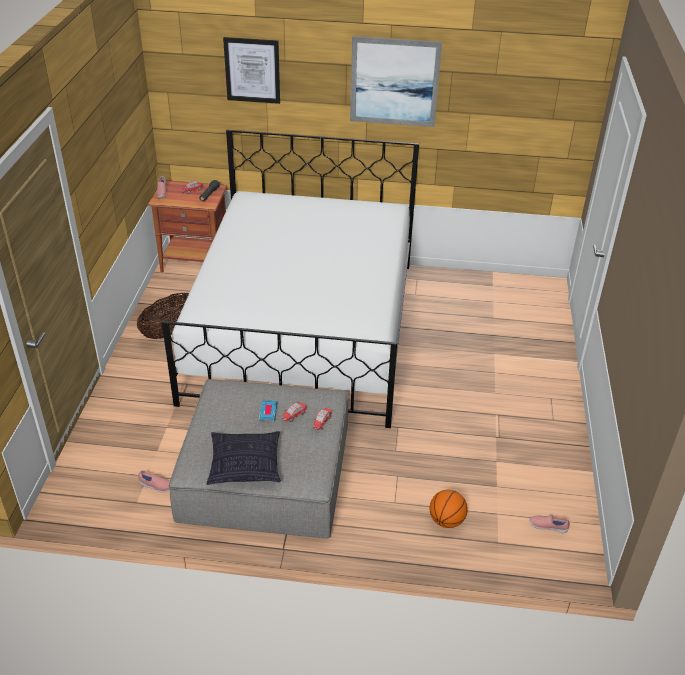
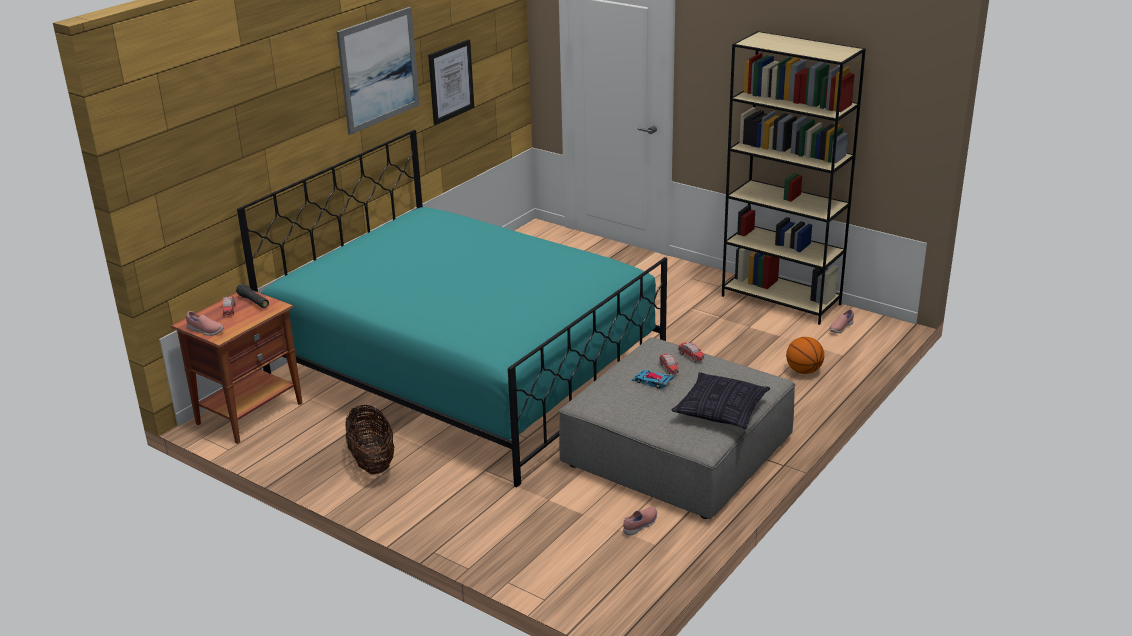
camera: 60 degrees left, 10 degrees down
white bed [162,130,419,428] -> turquoise bed [237,130,667,487]
picture [223,37,280,104] -> picture moved to [428,39,474,125]
none -> beige bookcase [722,31,866,325]

